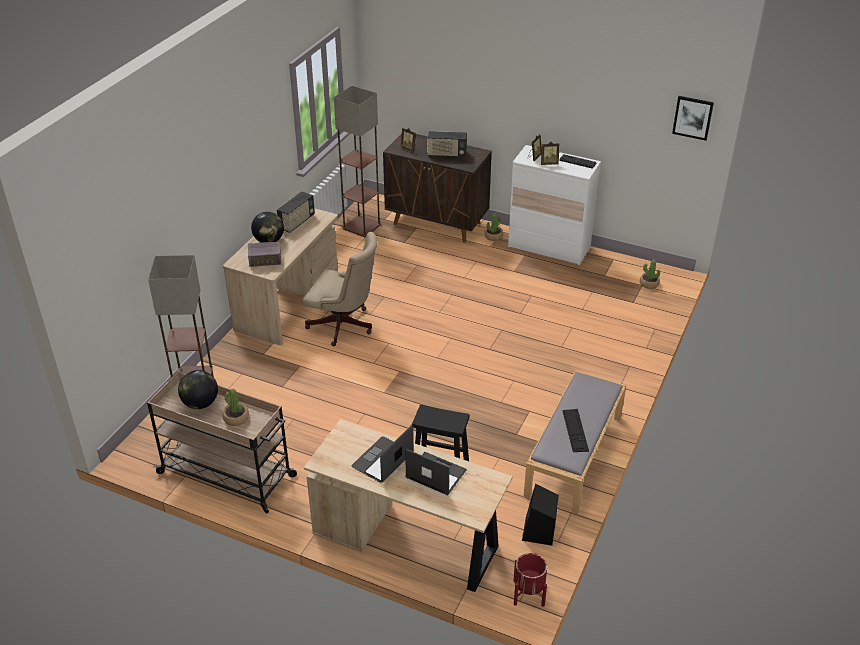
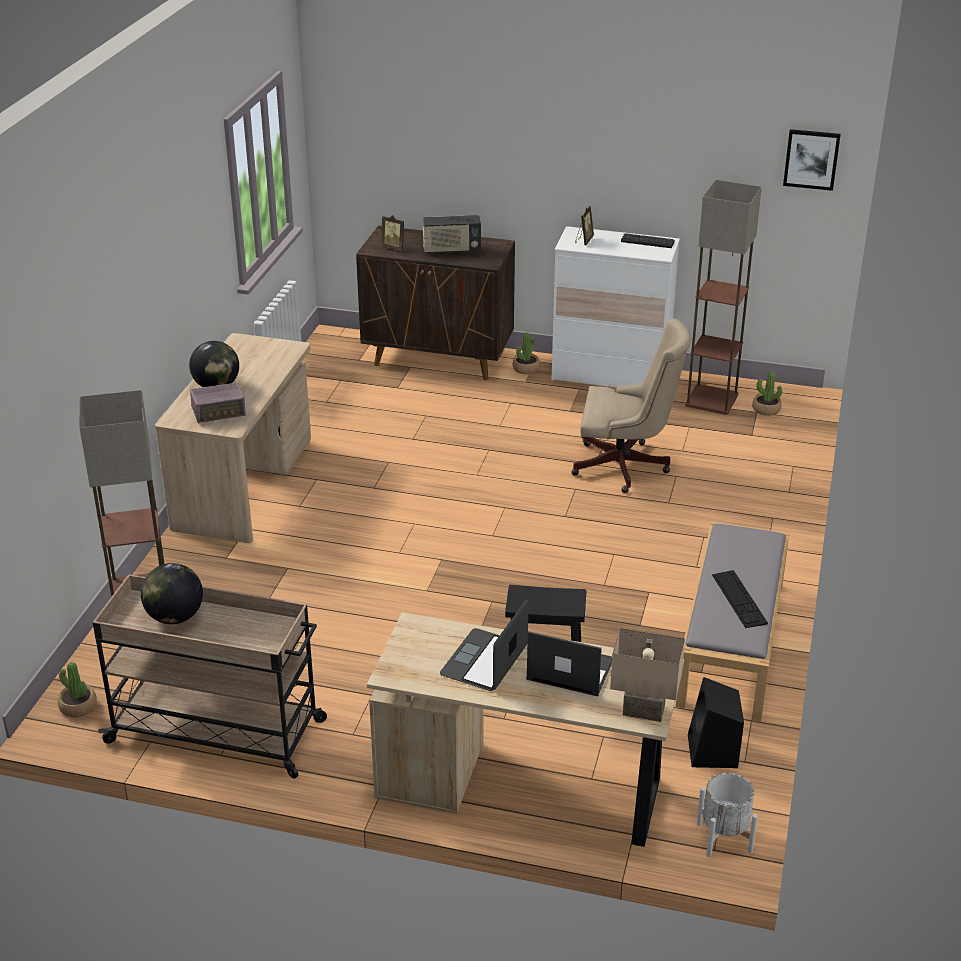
camera: 10 degrees left, 5 degrees down
potted plant [222,389,249,426] -> potted plant moved to [58,662,97,717]
radio [277,191,315,233] -> none
beige office chair [303,232,377,346] -> beige office chair moved to [571,318,692,493]
floor lamp [334,86,381,237] -> floor lamp moved to [685,180,762,415]
red planter [513,553,547,607] -> white planter [696,773,758,857]
picture frame [541,142,560,165] -> none
none -> beige table lamp [610,628,685,722]

